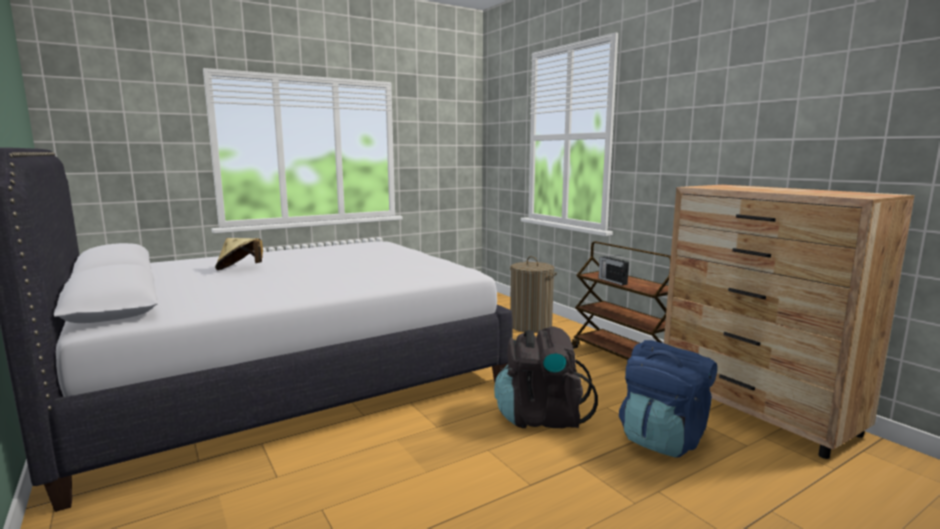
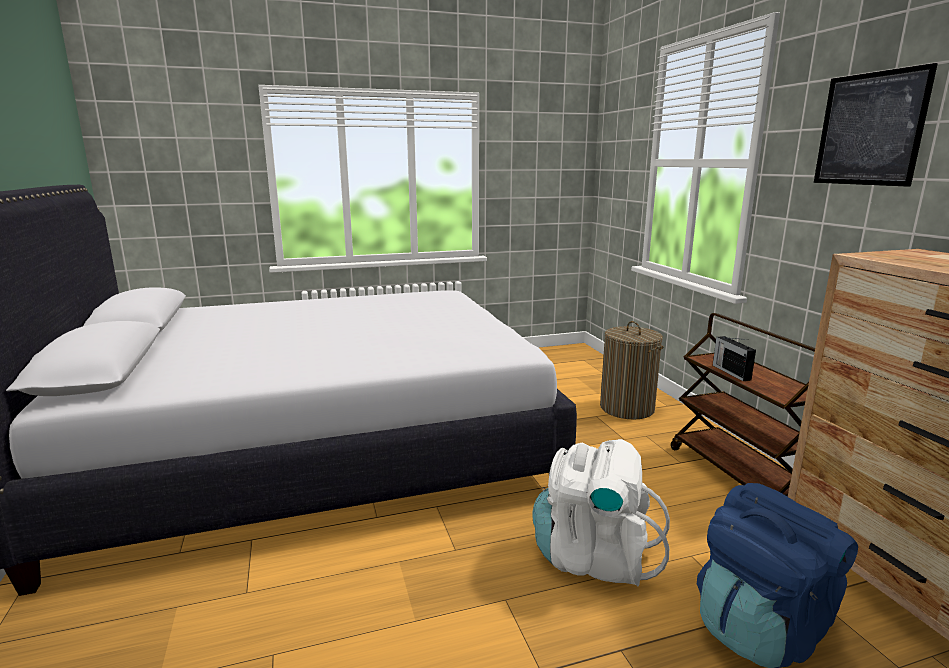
camera: 15 degrees right, 5 degrees up
beige hat [215,238,263,270] -> none
black backpack [494,326,598,428] -> white backpack [533,439,670,586]
none -> picture [814,63,938,187]

